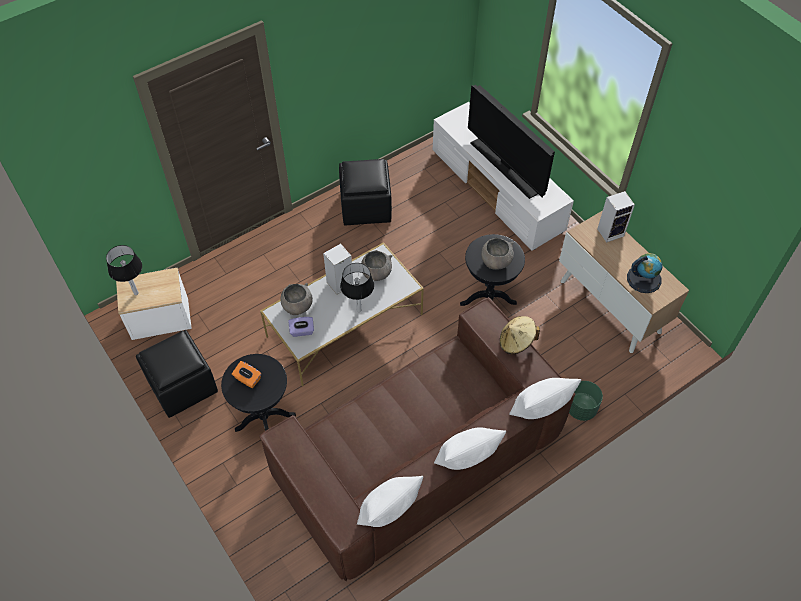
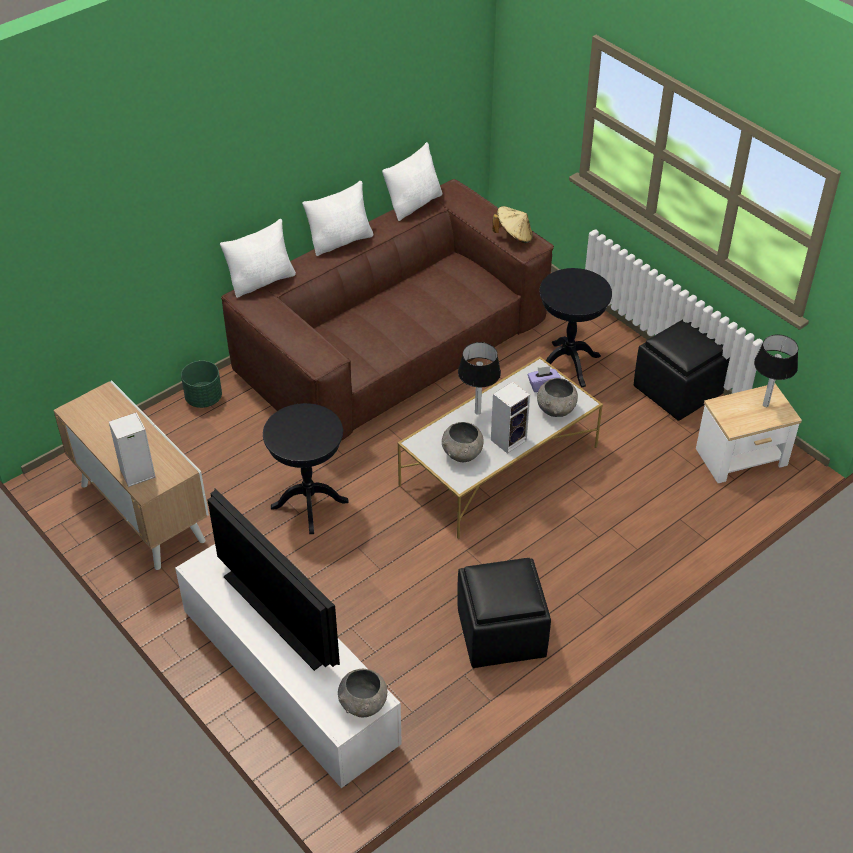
camera: 175 degrees right, 10 degrees down
orange tissue box [232,361,261,388] -> none
grey bowl [481,238,514,270] -> grey bowl moved to [338,669,387,718]
beige hat [500,316,540,354] -> beige hat moved to [492,206,533,243]
globe [627,253,662,293] -> none

